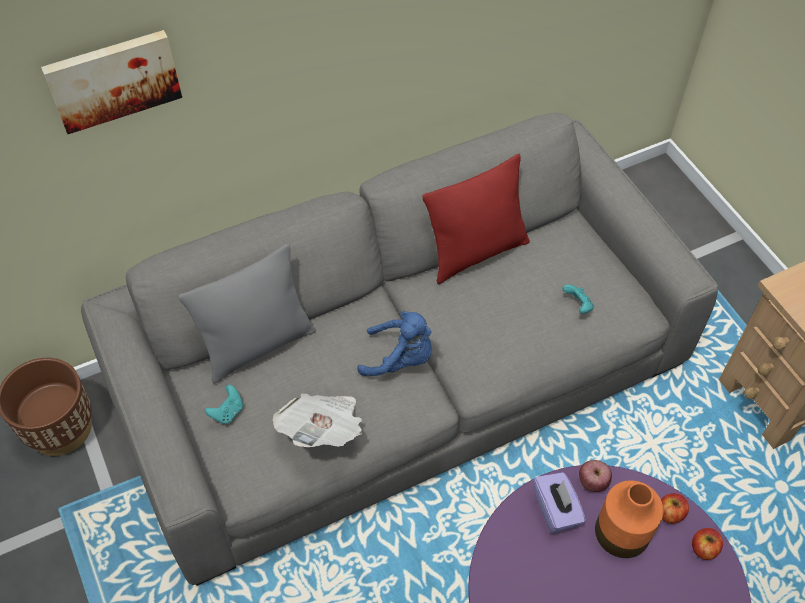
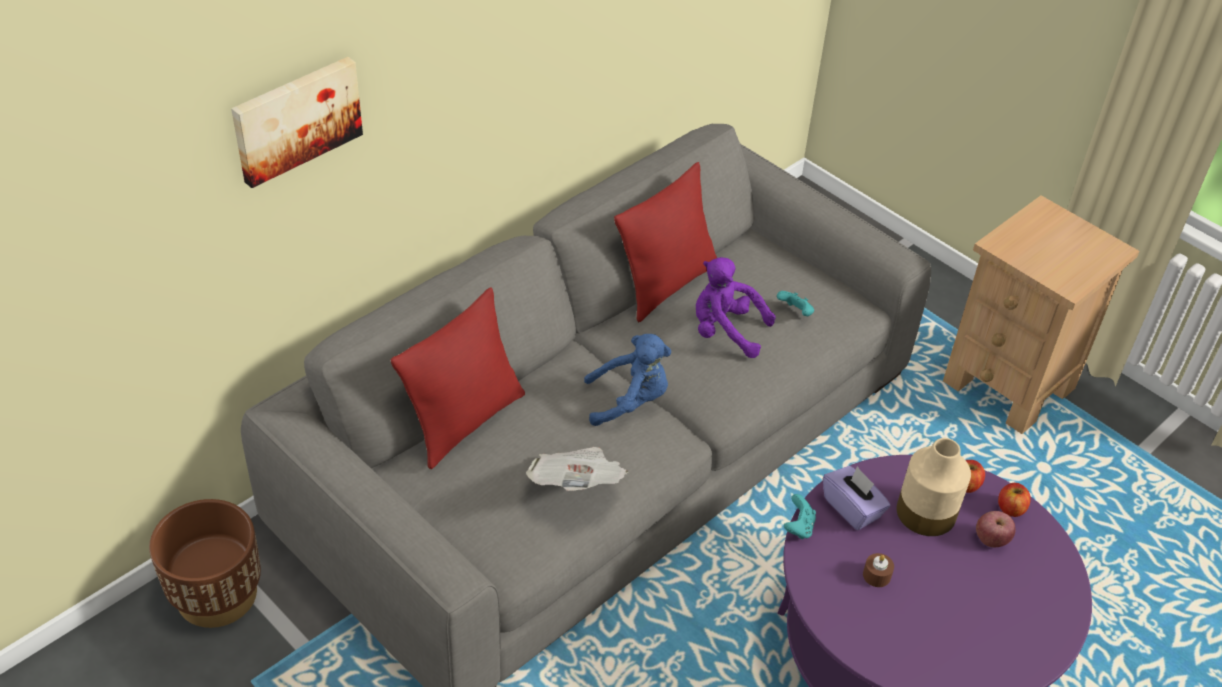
camera: 20 degrees left, 10 degrees down
grey pillow [178,243,316,384] -> red pillow [390,287,525,469]
turquoise game controller [205,385,243,424] -> turquoise game controller moved to [784,494,816,539]
apple [579,460,612,492] -> apple moved to [976,511,1015,547]
orange vase [595,480,664,558] -> beige vase [896,438,971,536]
none -> purple plush toy [696,257,776,358]
none -> brown candle [863,553,894,587]

